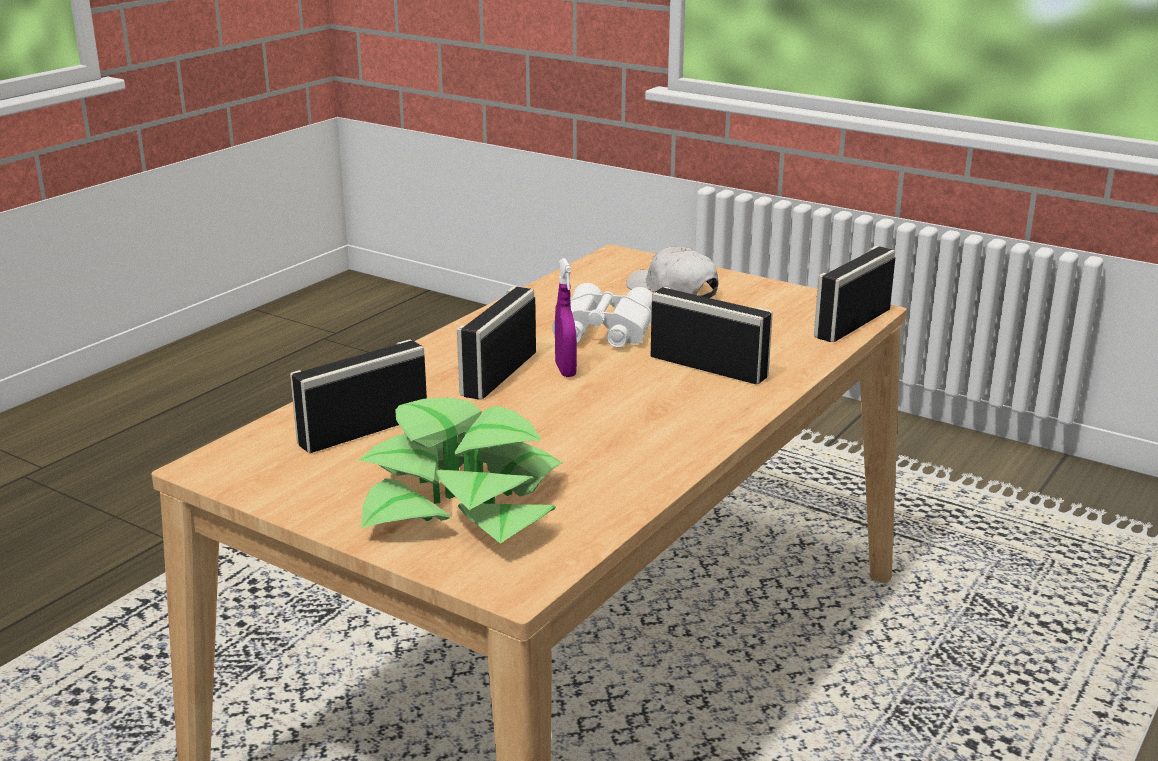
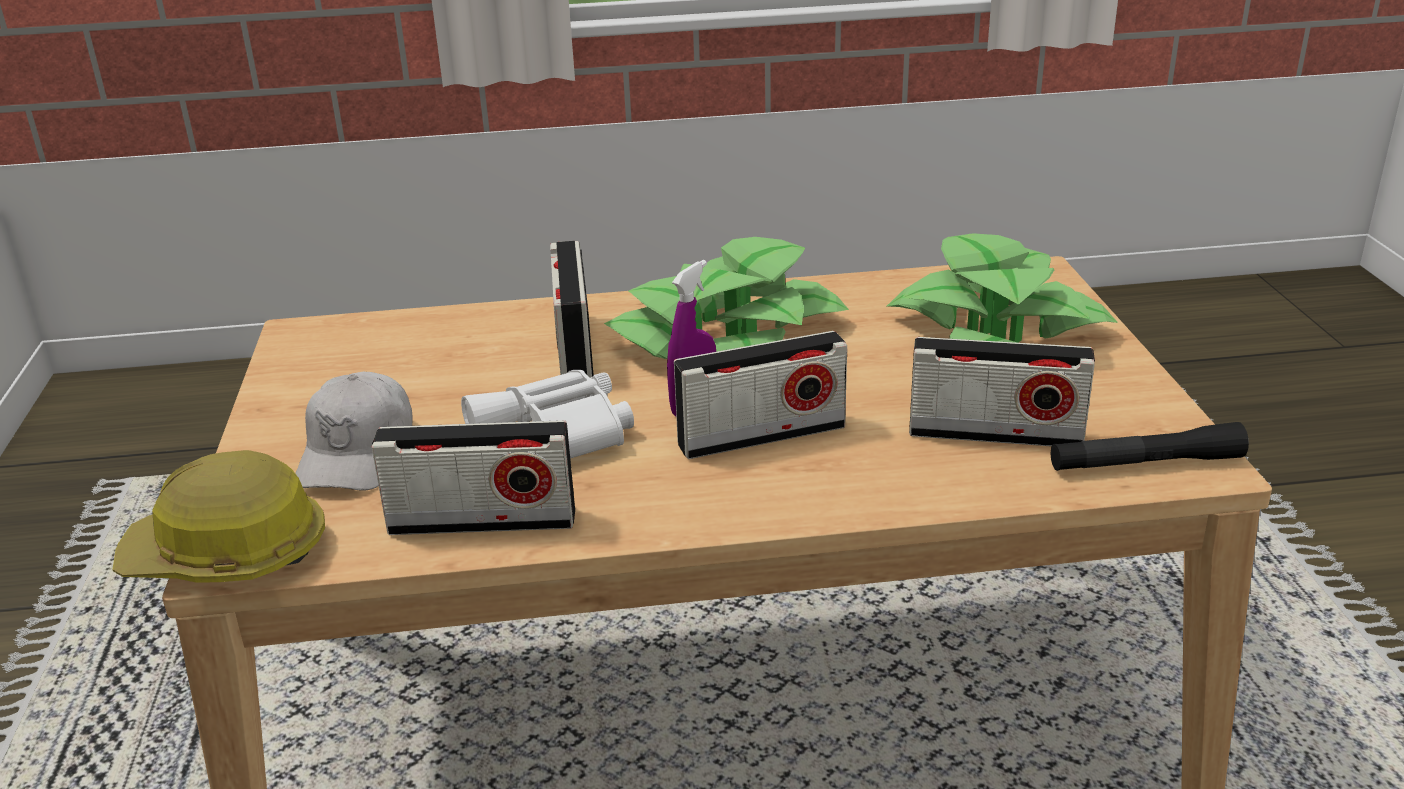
camera: 130 degrees left, 5 degrees up
radio [814,246,895,342] -> radio moved to [372,420,575,535]
none -> hard hat [113,450,325,583]
none -> potted plant [604,237,849,359]
none -> black flashlight [1051,422,1249,471]

